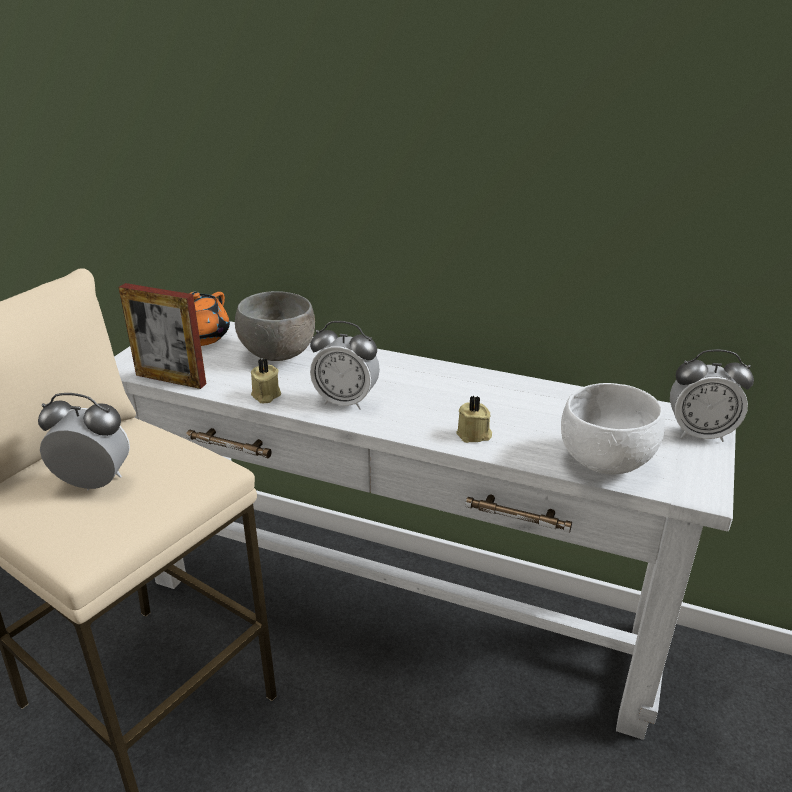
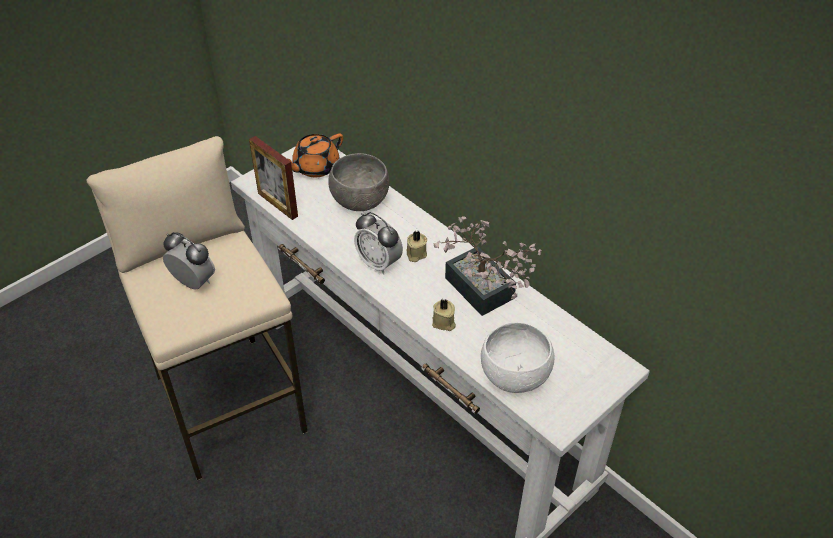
camera: 25 degrees right, 15 degrees up
beige candle [251,358,281,403] -> beige candle moved to [406,230,427,262]
alarm clock [670,349,754,442] -> none
none -> potted plant [433,216,542,316]

